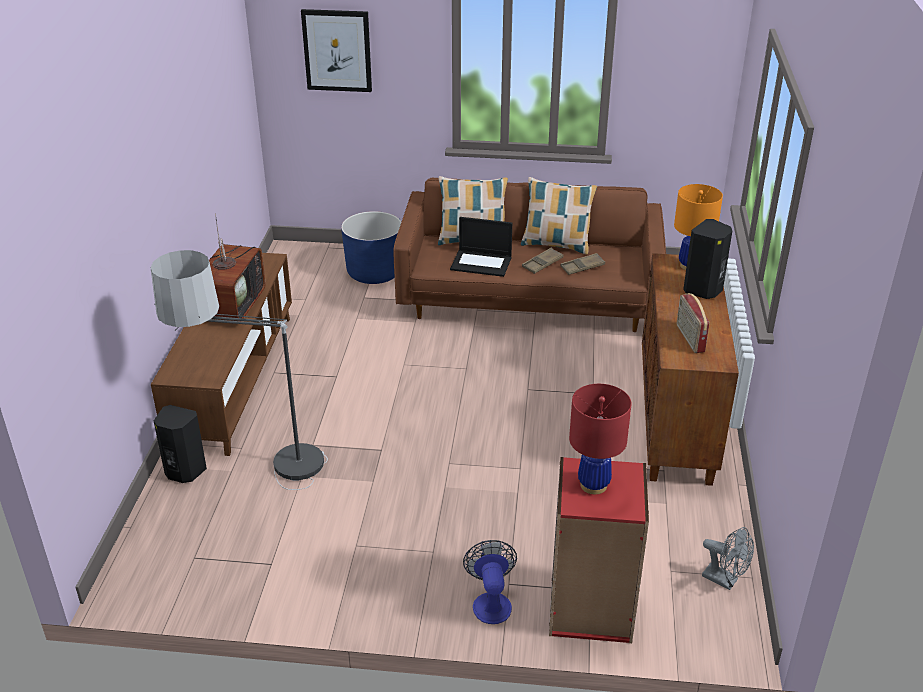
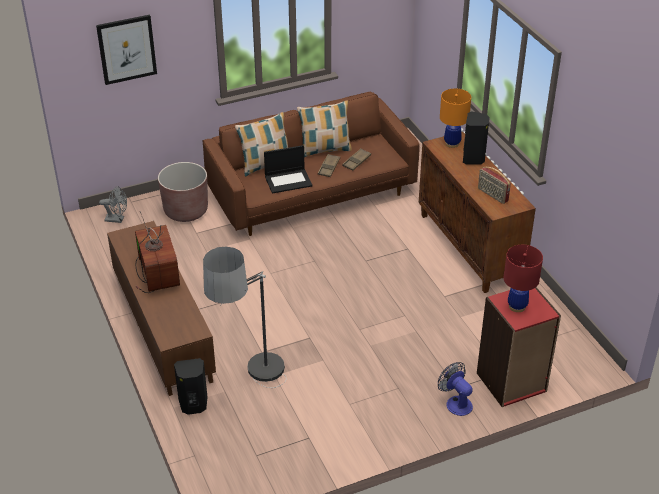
camera: 30 degrees left, 5 degrees up
blue planter [341,211,401,284] -> brown planter [158,162,208,222]
grey fan [702,527,754,590] -> grey fan moved to [99,186,127,223]

